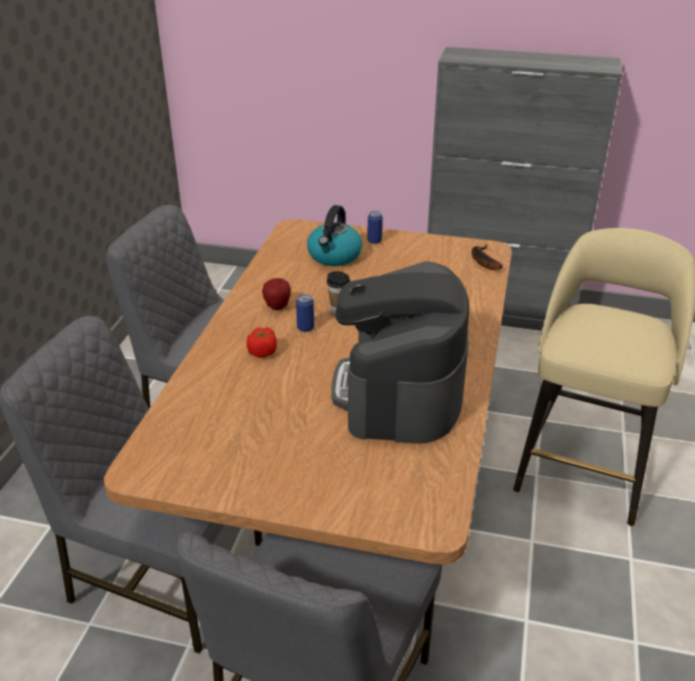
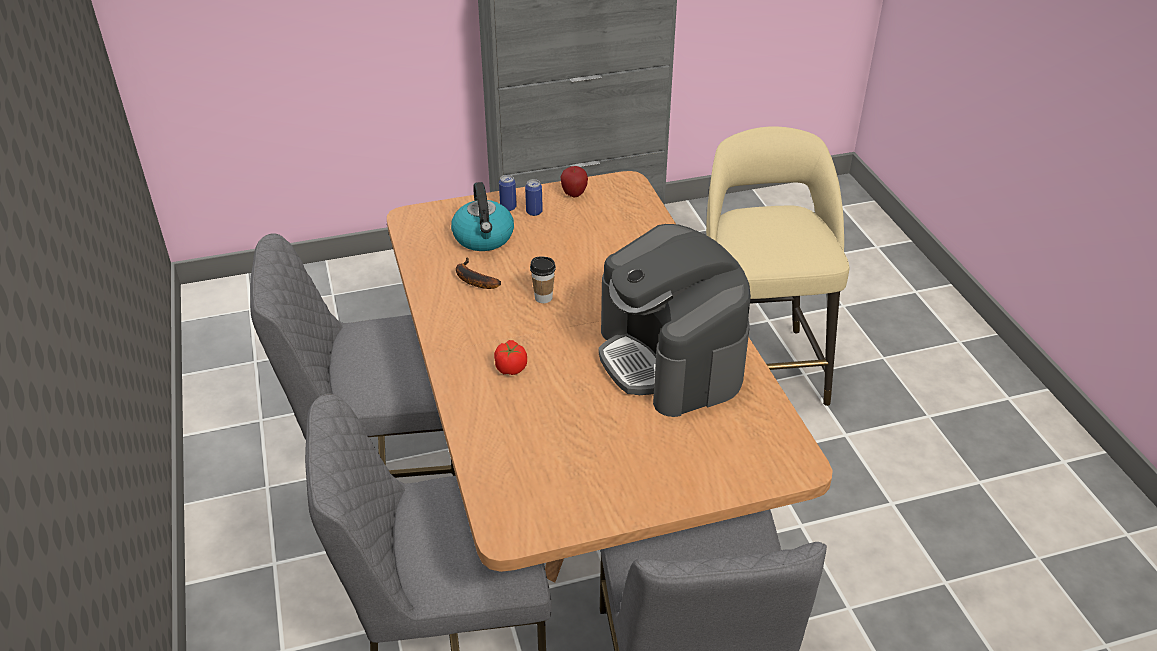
camera: 30 degrees left, 5 degrees up
apple [262,278,291,310] -> apple moved to [561,166,588,197]
can [296,294,314,332] -> can moved to [525,179,543,216]
banana [471,245,503,270] -> banana moved to [456,257,501,289]

